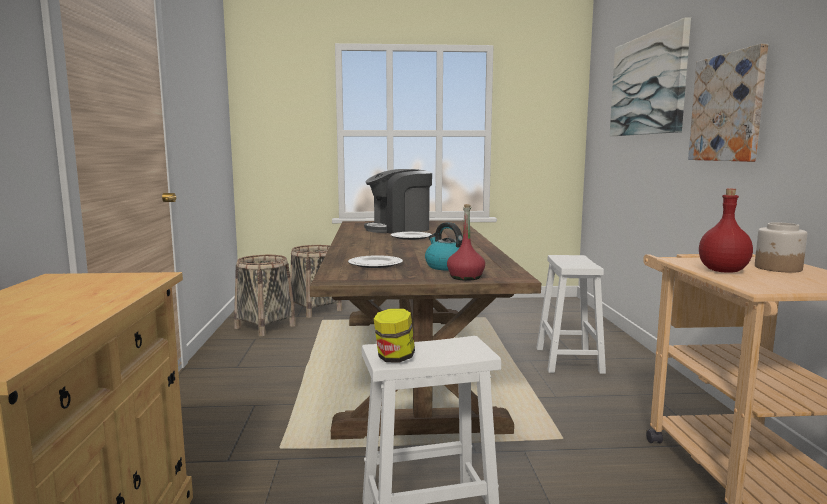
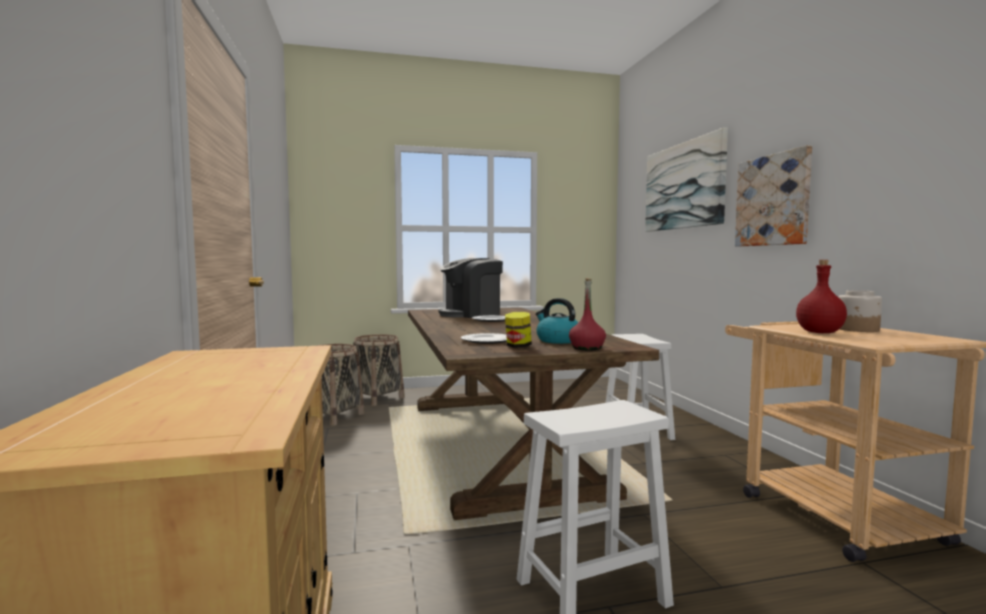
camera: 10 degrees left, 5 degrees down
jar [374,308,415,363] -> jar moved to [505,312,532,348]

